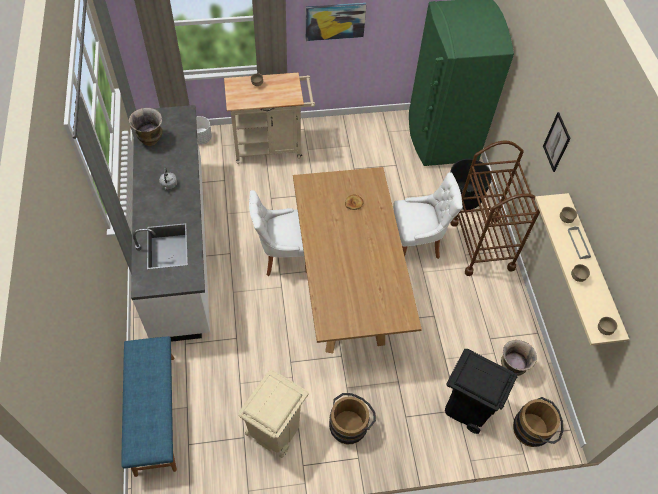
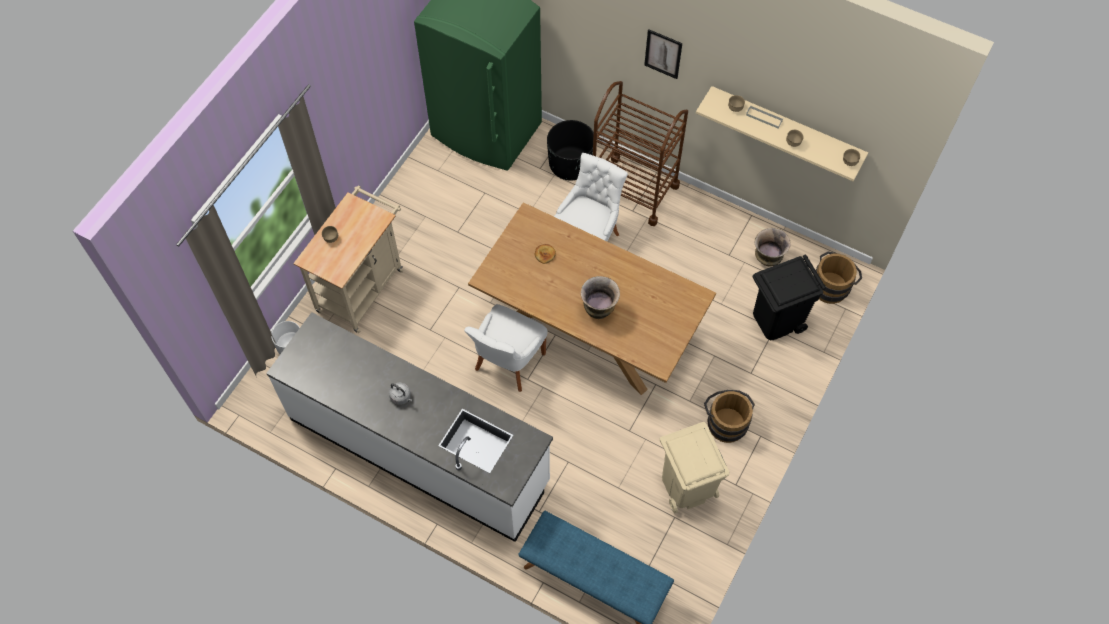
camera: 50 degrees left, 5 degrees up
vase [129,108,162,146] -> vase moved to [581,276,620,319]
picture [306,3,366,41] -> none

